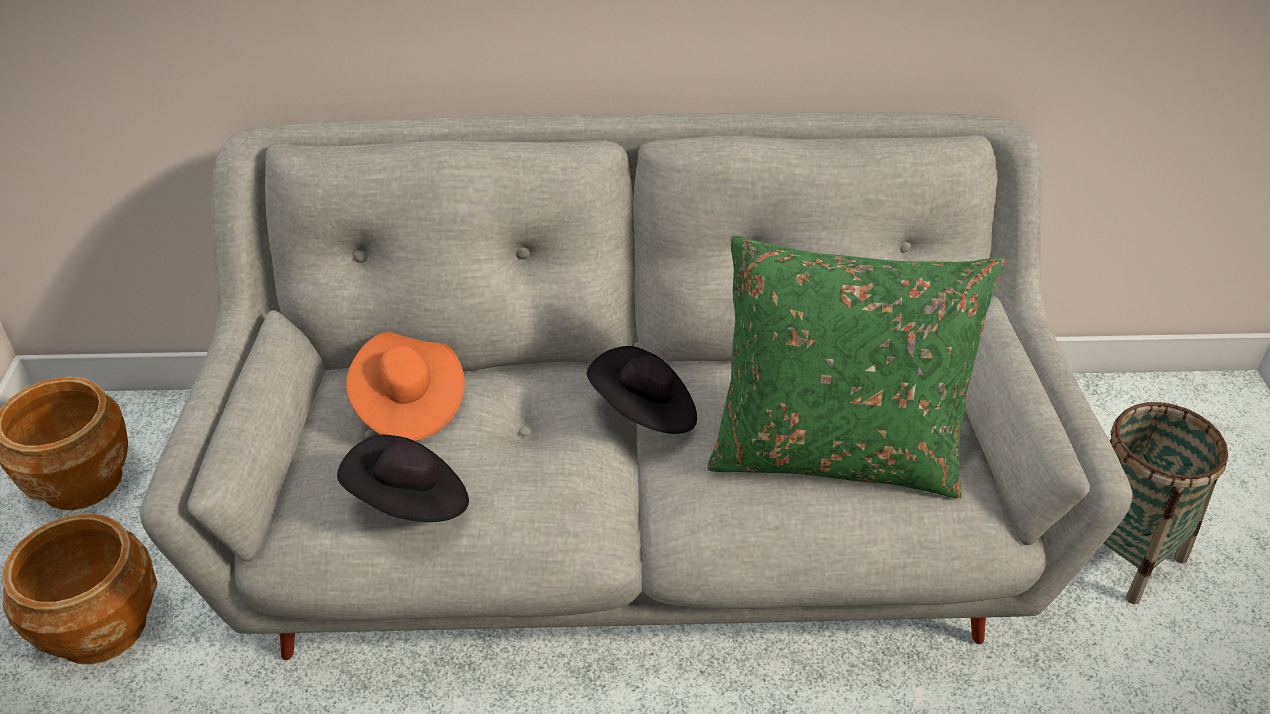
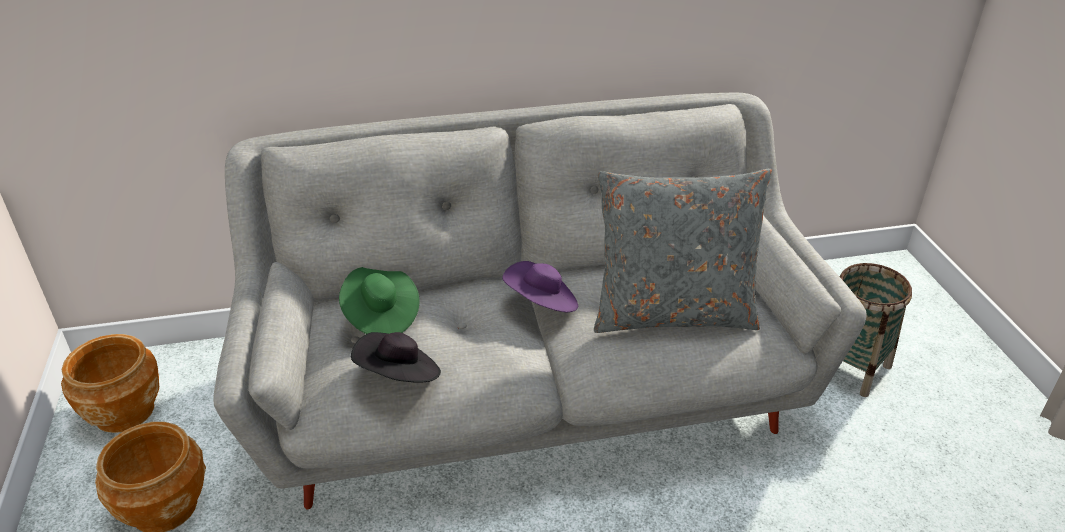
camera: 10 degrees left, 5 degrees down
orange hat [346,332,465,441] -> green hat [339,267,420,334]
black hat [587,346,697,434] -> purple hat [502,261,578,312]
green pillow [708,236,1005,498] -> grey pillow [594,169,772,333]

